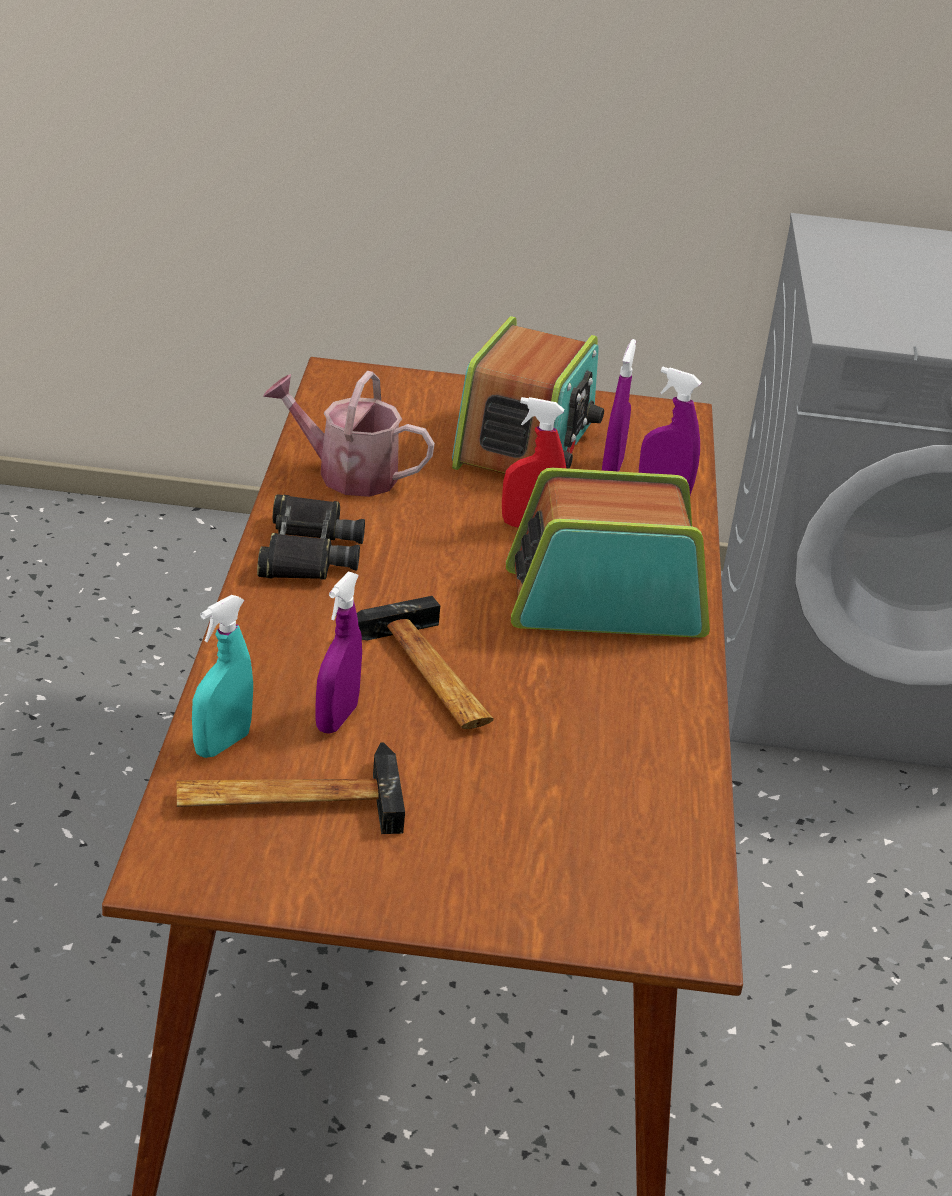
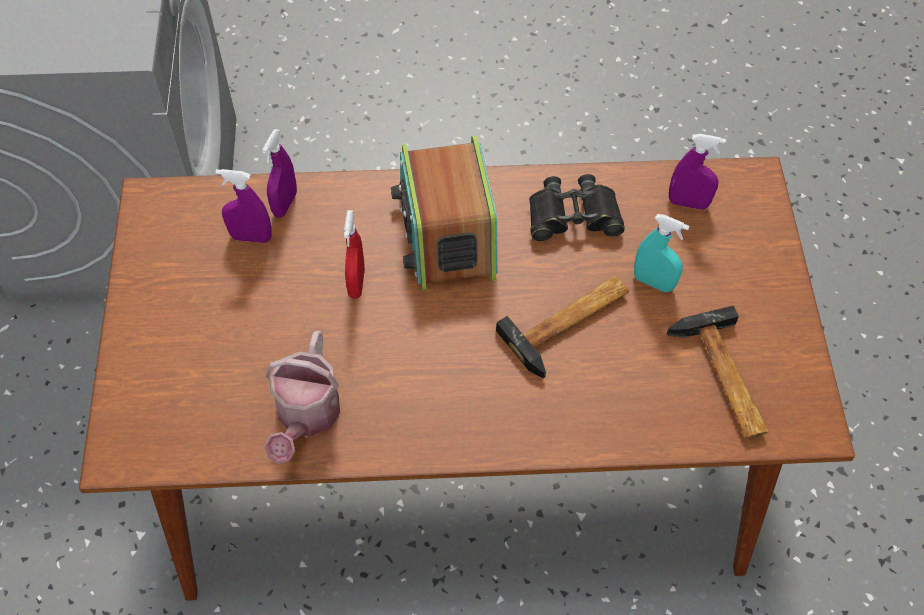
camera: 95 degrees left, 25 degrees up
turquoise spray bottle [192,595,253,758] -> turquoise spray bottle moved to [634,214,689,293]
black binoculars [257,494,365,580] -> black binoculars moved to [529,174,625,241]
purple spray bottle [315,572,362,734] -> purple spray bottle moved to [669,134,726,210]
radio [452,316,604,474] -> none

